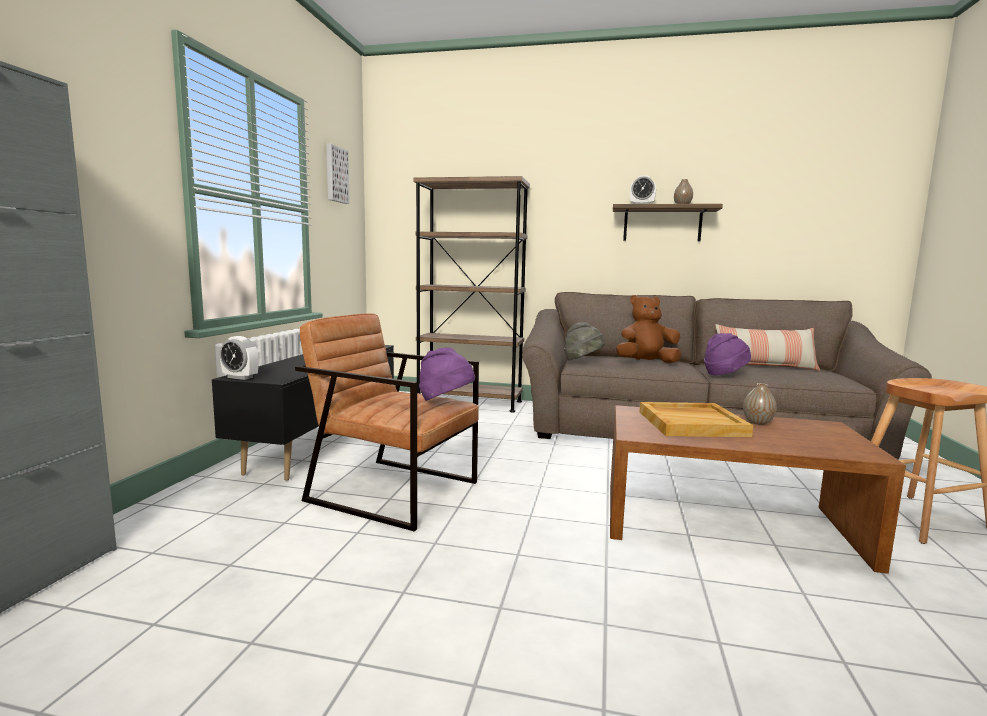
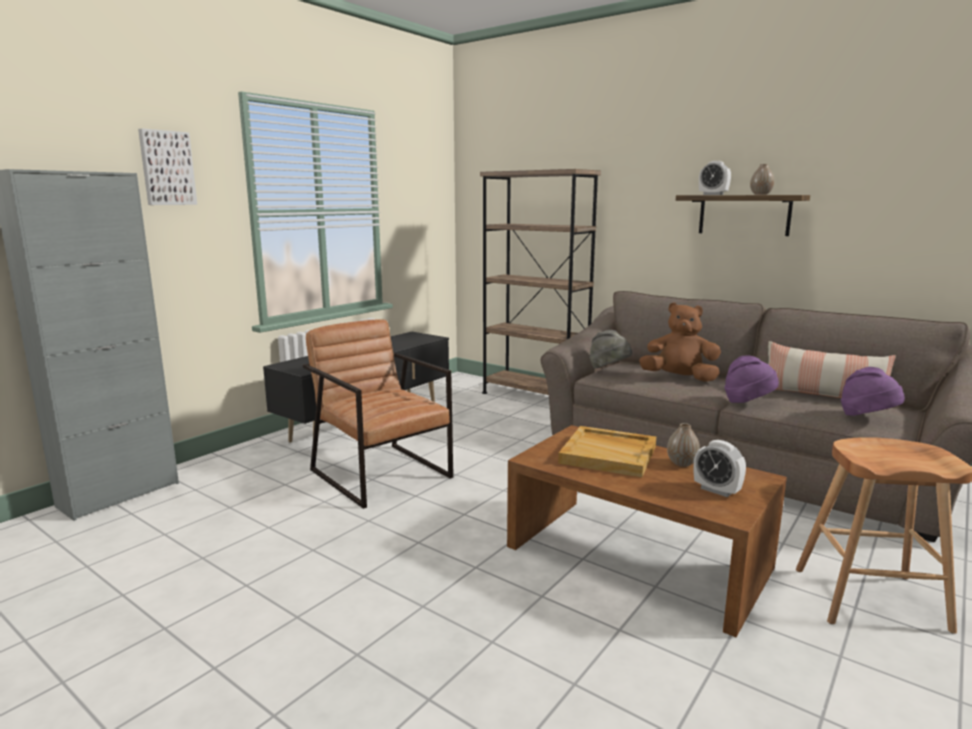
camera: 25 degrees right, 5 degrees up
alarm clock [220,336,259,380] -> alarm clock moved to [694,440,746,497]
picture [326,144,350,204] -> picture moved to [138,128,197,205]
purple hat [419,347,475,401] -> purple hat moved to [841,367,905,416]

